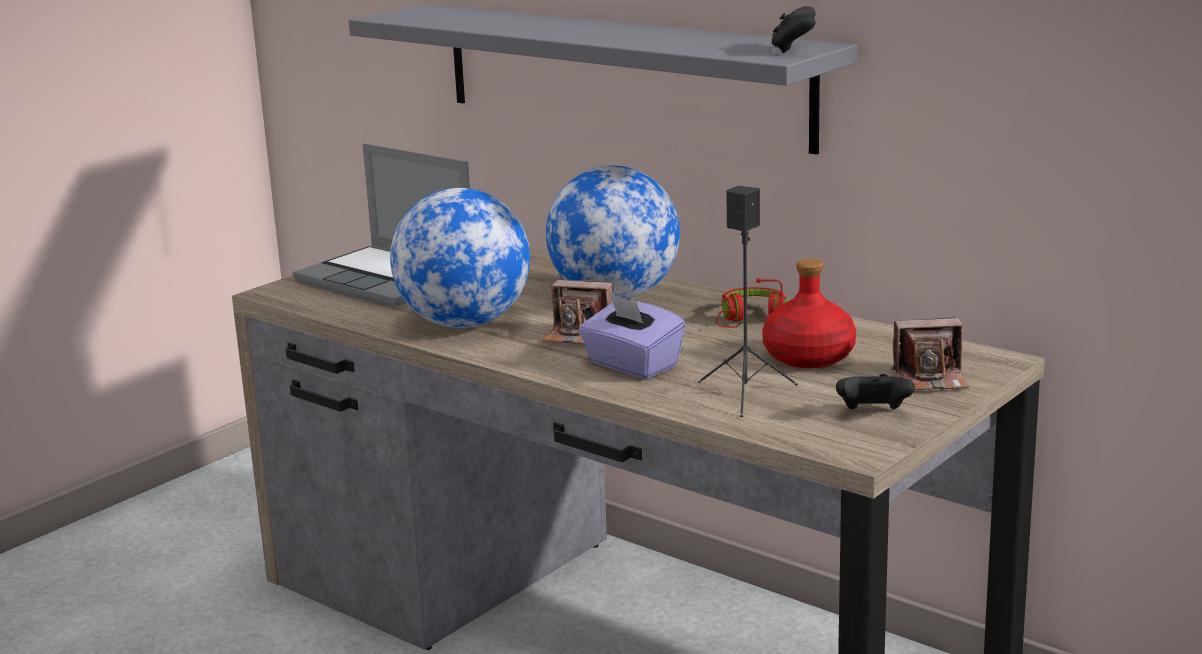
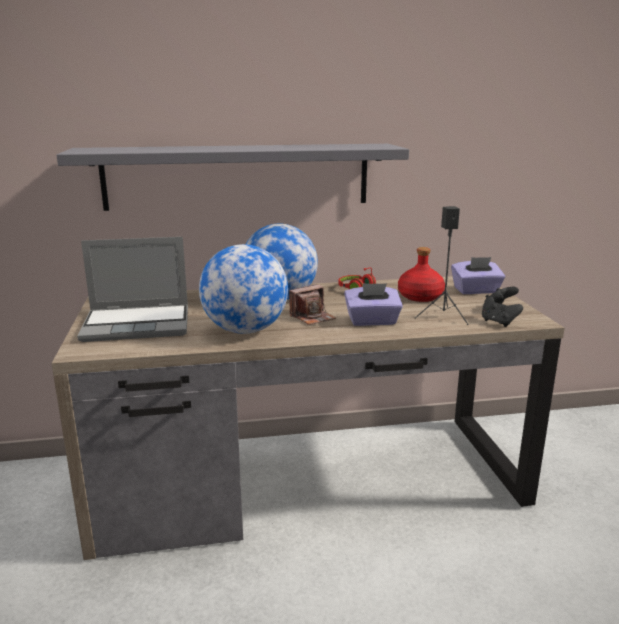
camera: 50 degrees left, 0 degrees up
black game controller [771,6,816,53] -> black game controller moved to [482,297,523,327]
camera [891,317,969,390] -> purple tissue box [451,257,505,294]

